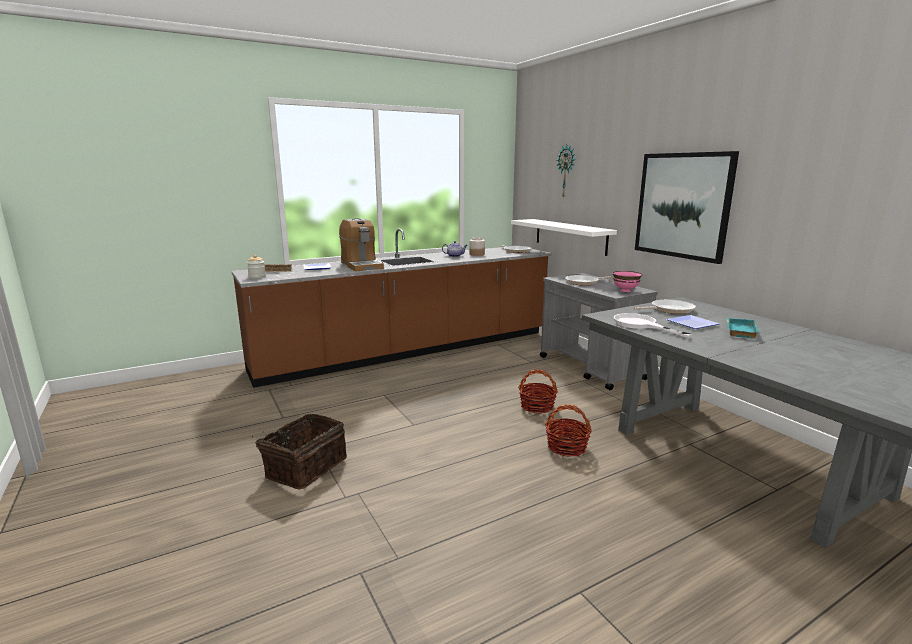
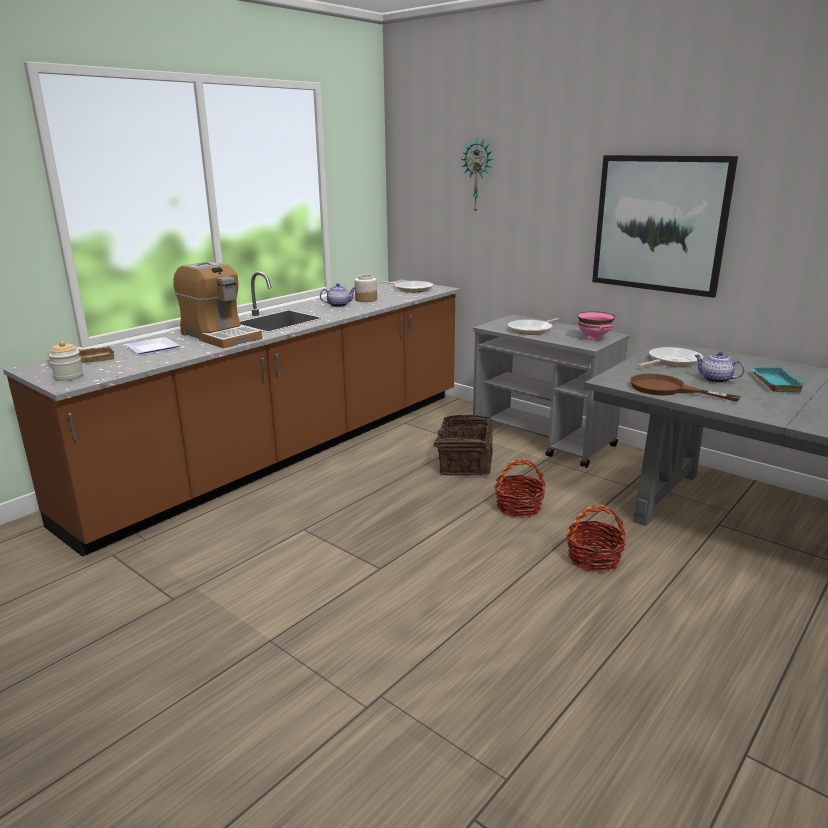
camera: 20 degrees left, 5 degrees up
basket [251,414,347,490] -> basket moved to [422,415,493,476]
white shelf [511,219,617,256] -> none
white frying pan [614,313,692,338] -> brown frying pan [630,374,741,402]
plate [666,315,719,329] -> teapot [694,352,745,383]

